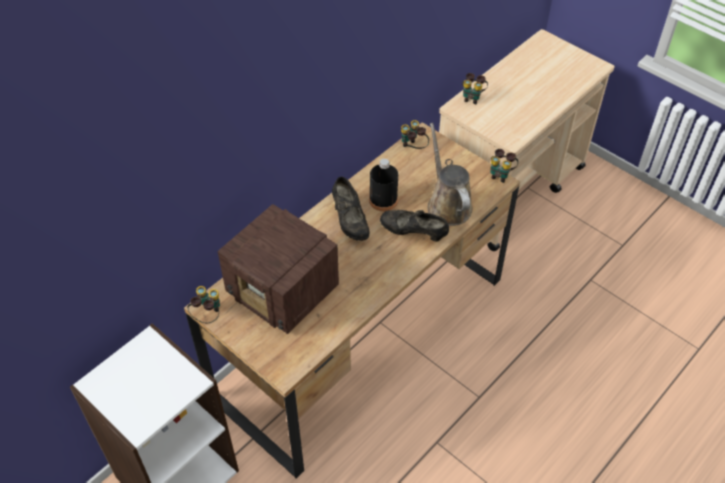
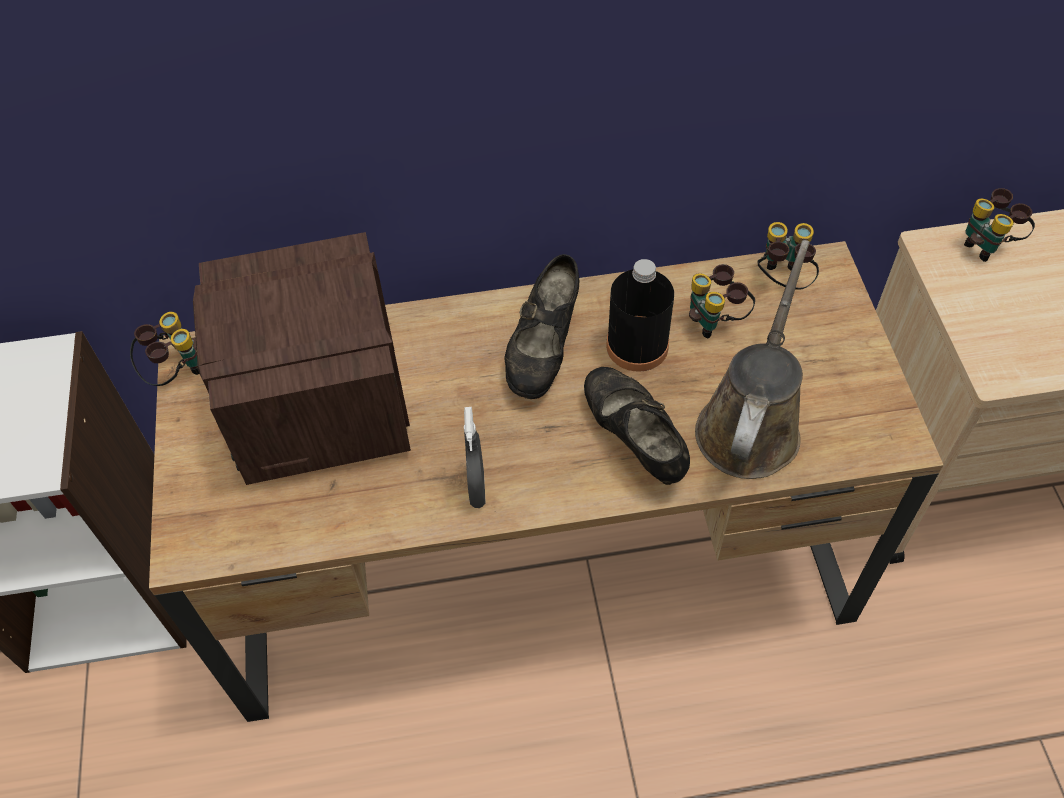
camera: 40 degrees right, 5 degrees up
binoculars [490,149,518,183] -> binoculars moved to [689,264,755,338]
none -> grey spray bottle [464,407,486,508]

